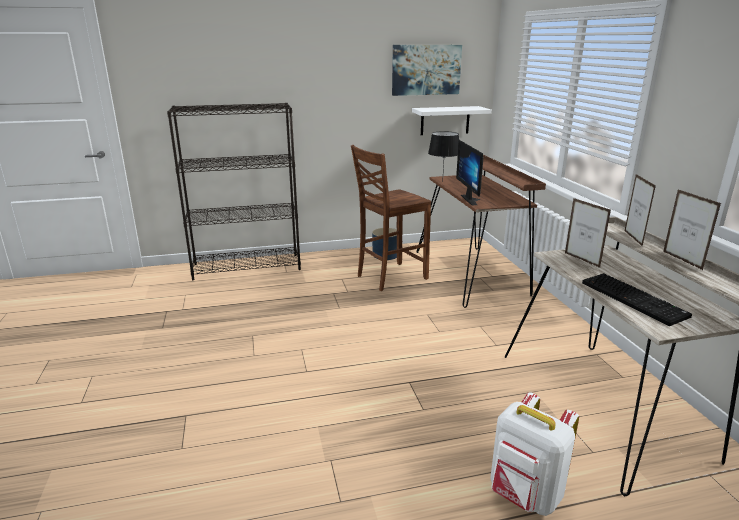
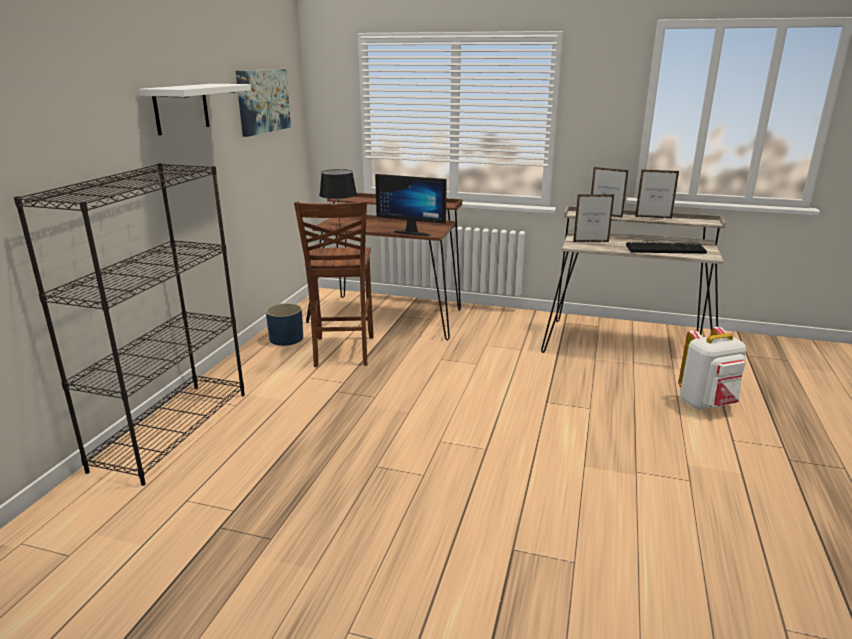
camera: 60 degrees left, 0 degrees up
white shelf [412,106,492,135] -> white shelf moved to [139,84,251,135]

